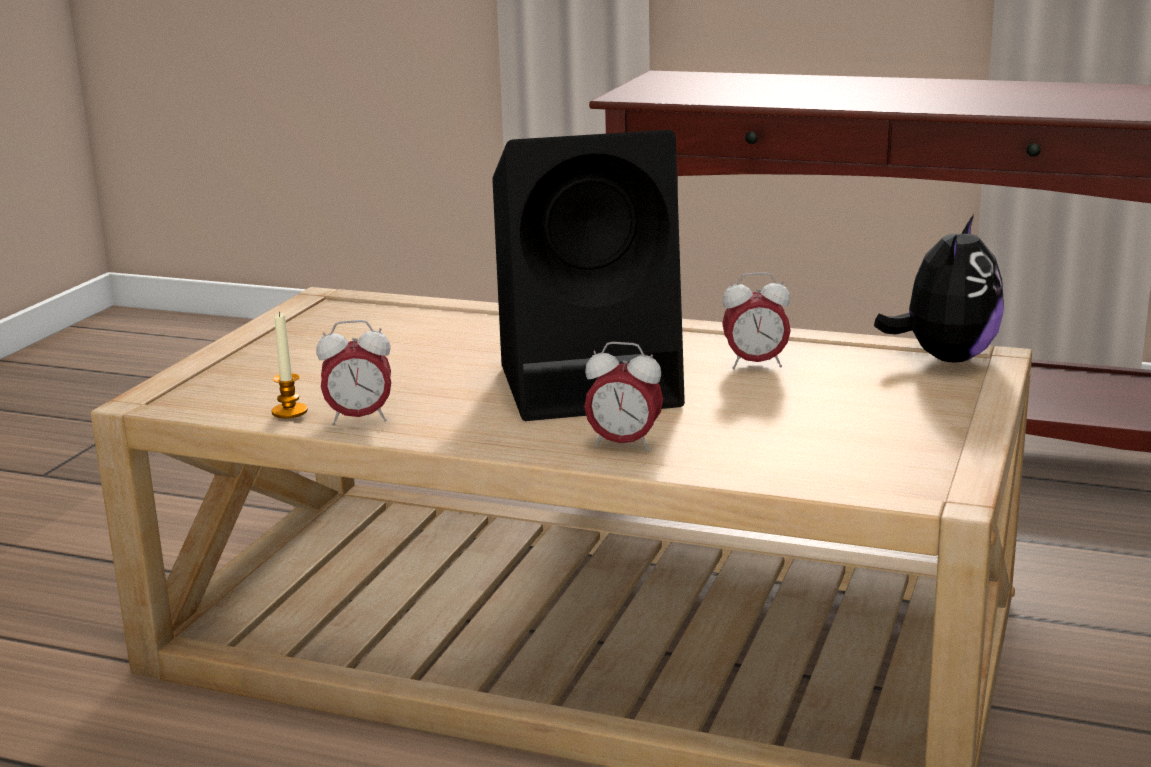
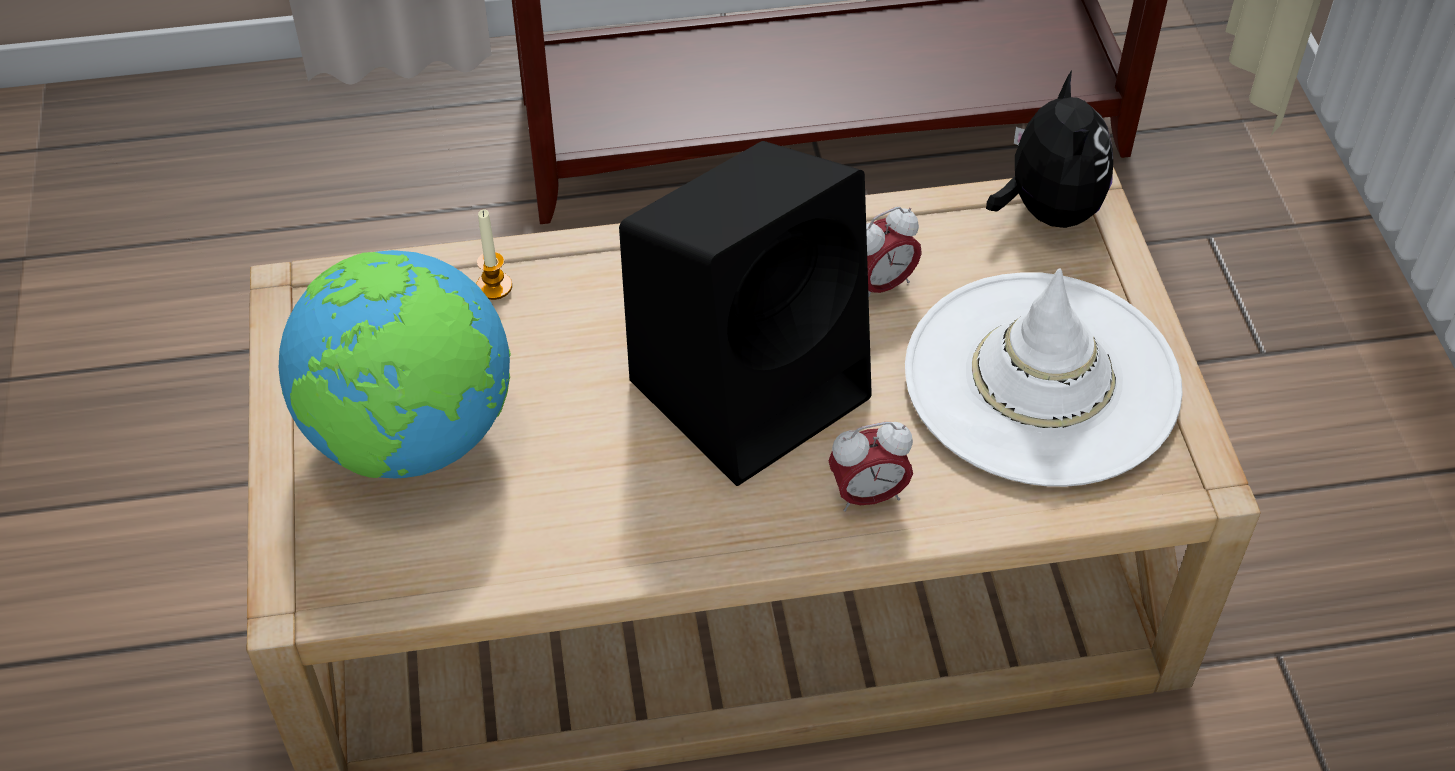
camera: 30 degrees left, 30 degrees up
candle [272,312,308,418] -> candle moved to [476,209,512,300]
alarm clock [316,320,391,426] -> none
none -> globe [278,250,511,478]
none -> white hat [905,268,1183,487]

